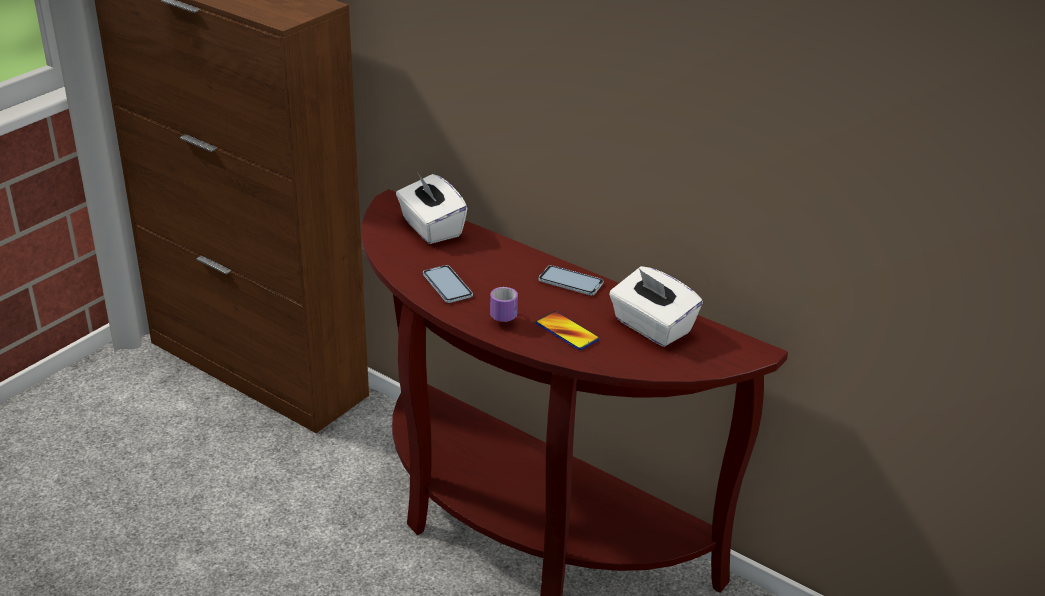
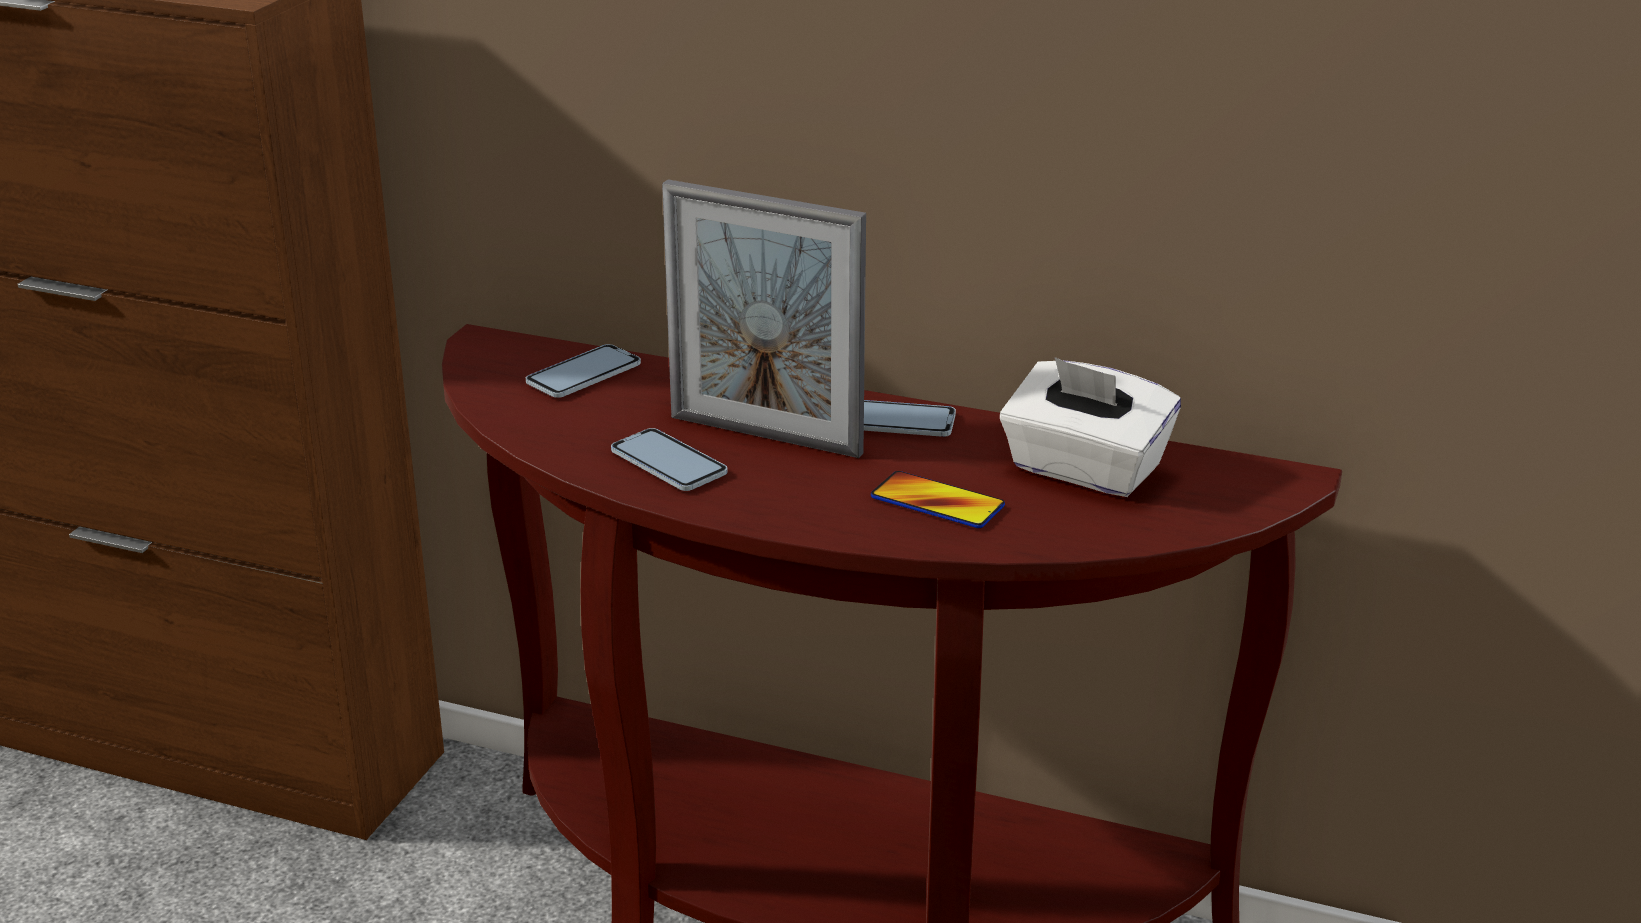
camera: 15 degrees left, 5 degrees down
white tissue box [396,172,468,244] -> phone [526,344,641,398]
mug [490,287,518,322] -> none
none -> picture frame [662,179,866,458]

